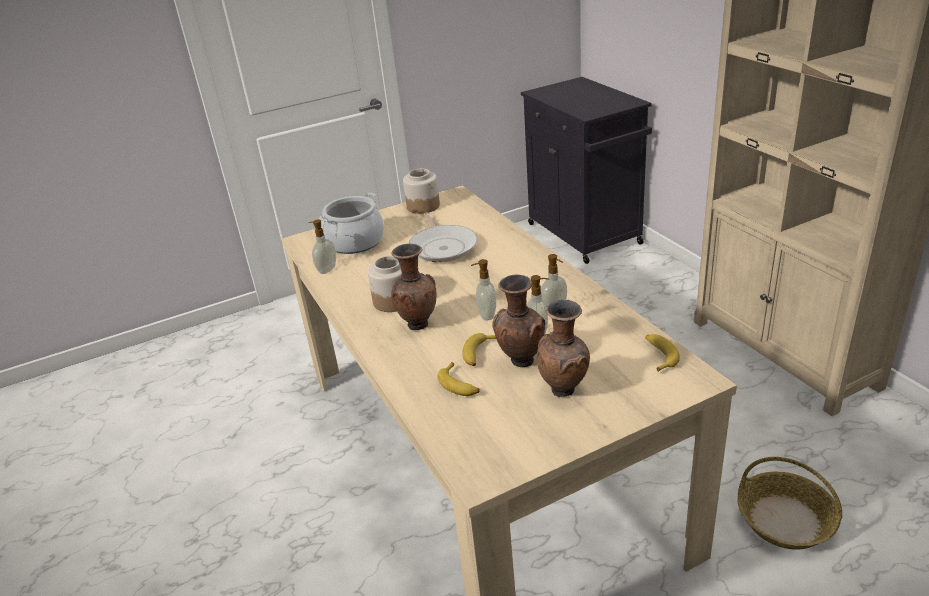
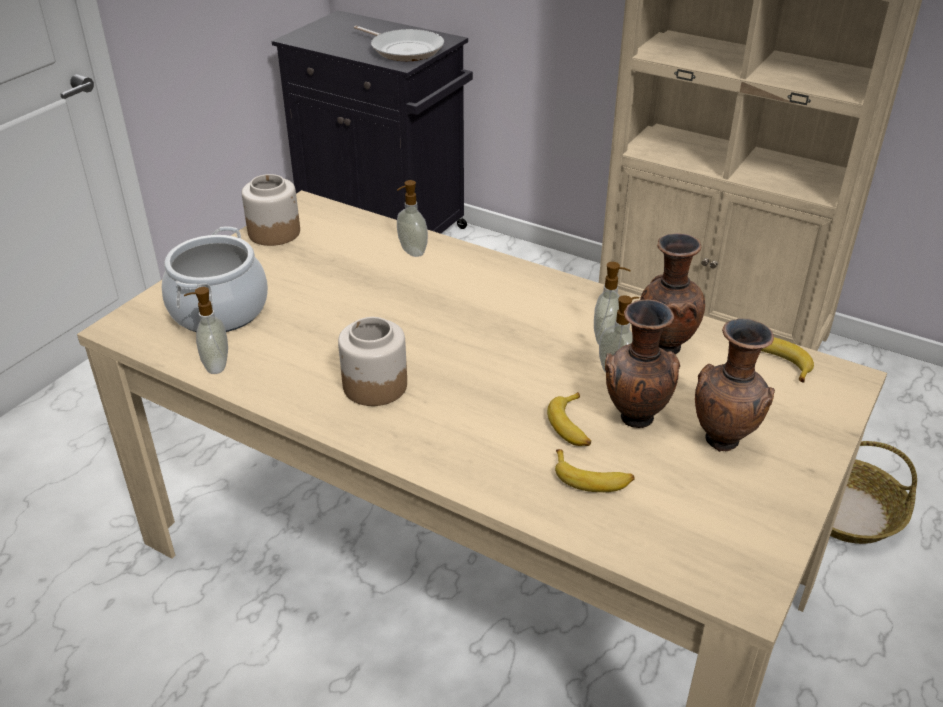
camera: 35 degrees left, 5 degrees up
brown vase [391,243,437,330] -> brown vase moved to [640,233,705,354]
frying pan [409,213,477,262] -> frying pan moved to [354,26,444,61]
soap dispenser [471,259,496,320] -> soap dispenser moved to [397,180,428,257]

